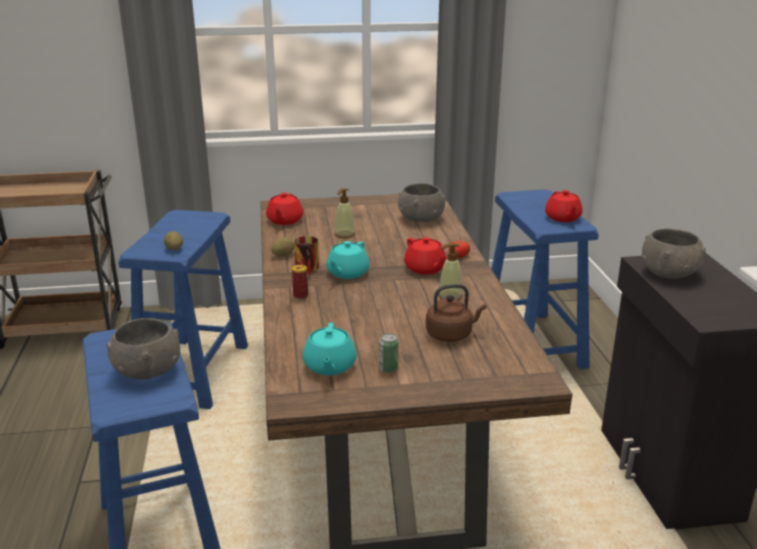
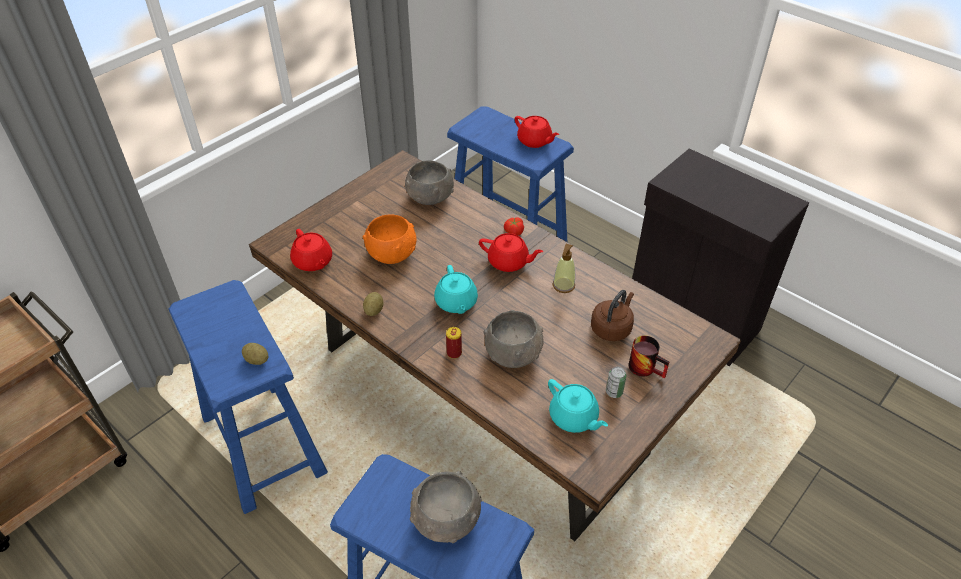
camera: 40 degrees left, 20 degrees up
mug [294,236,319,275] -> mug moved to [629,335,669,378]
soap dispenser [335,188,355,238] -> orange bowl [363,214,416,264]
grey bowl [642,229,706,279] -> grey bowl moved to [484,310,544,368]

